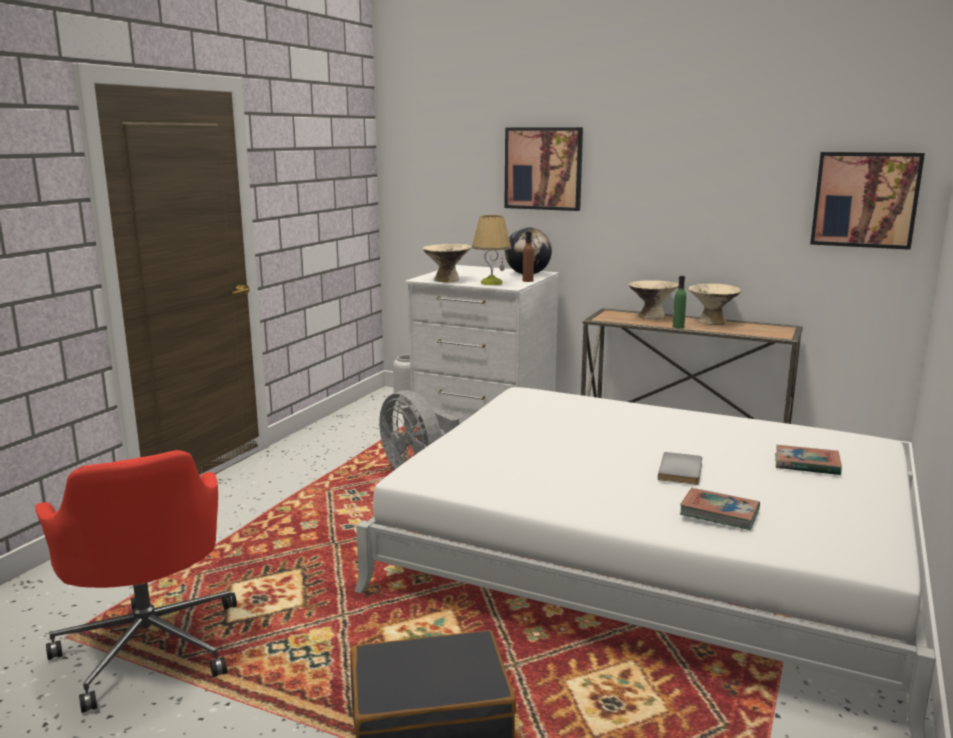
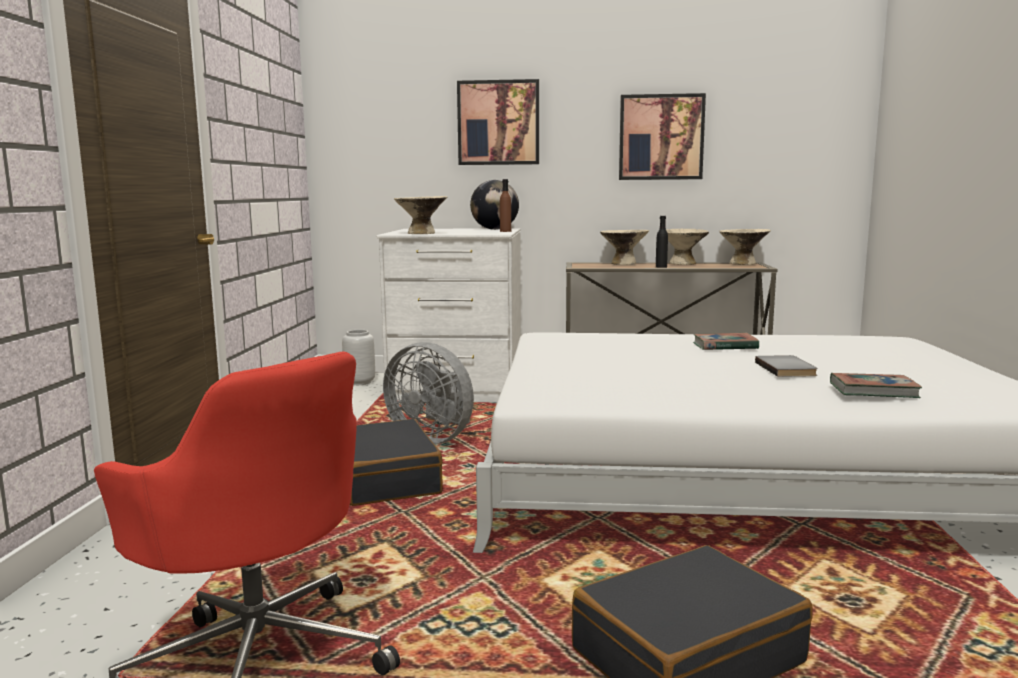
camera: 20 degrees left, 5 degrees down
table lamp [472,215,511,285] -> none
green bottle [673,276,686,329] -> black bottle [656,216,668,268]
book [775,445,842,475] -> book moved to [693,333,759,350]
picture [810,152,925,250] -> picture moved to [619,93,706,180]
none -> black suitcase [350,419,443,506]
none -> beige bowl [719,229,771,265]

